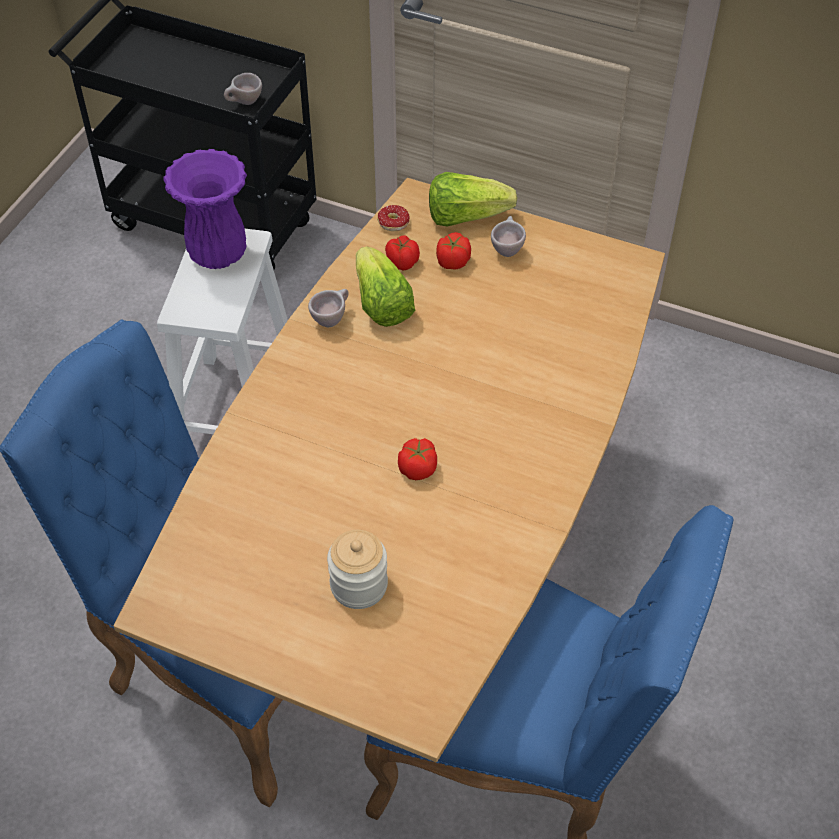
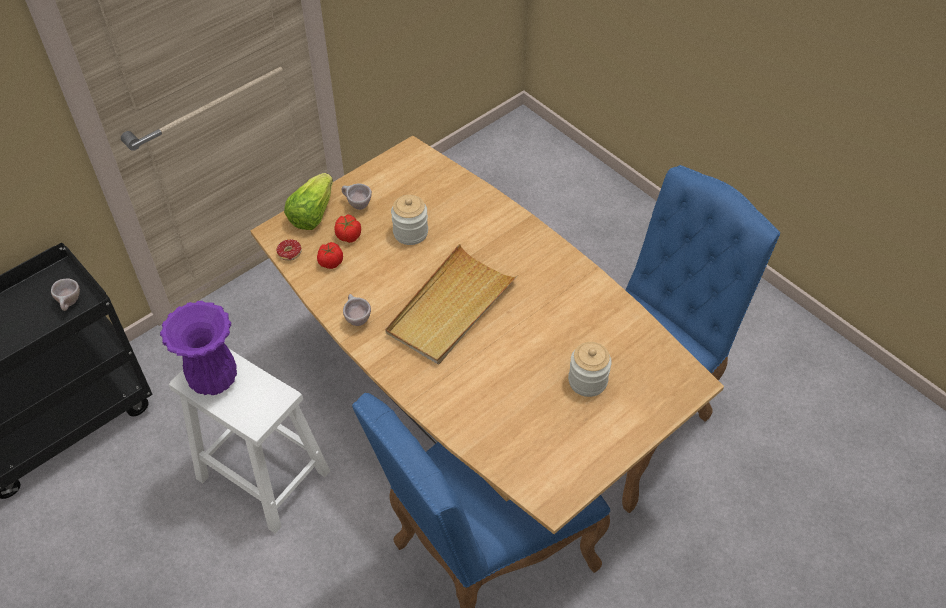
camera: 65 degrees left, 0 degrees up
lettuce [356,246,415,327] -> none
tomato [398,438,437,480] -> none
none -> beige tray [385,244,518,364]
none -> jar [391,195,428,245]

